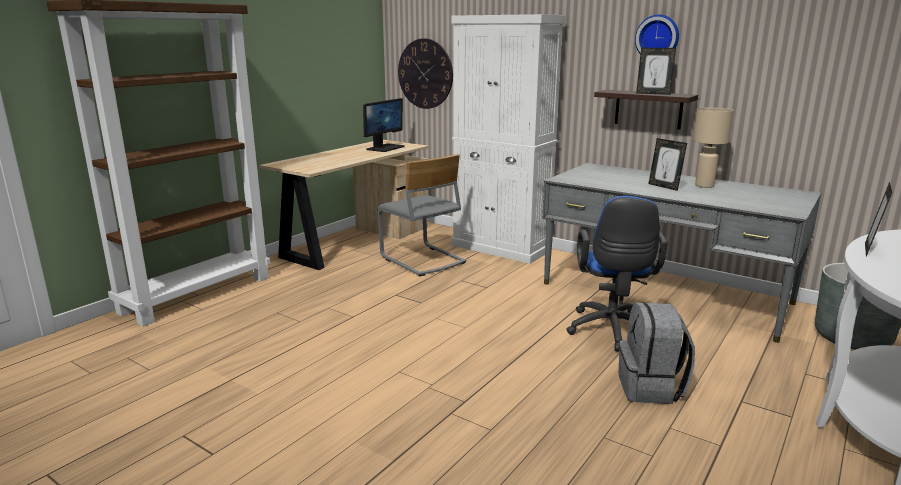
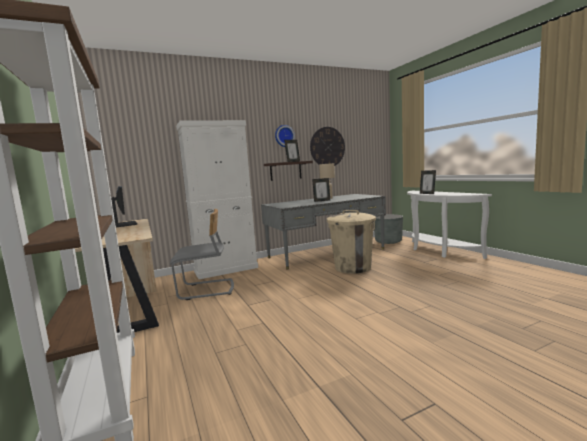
camera: 60 degrees left, 10 degrees down
wall clock [398,38,453,109] -> wall clock moved to [310,127,345,166]
blue office chair [566,196,668,352] -> beige trash can [327,210,376,273]
grey backpack [619,302,695,404] -> none

